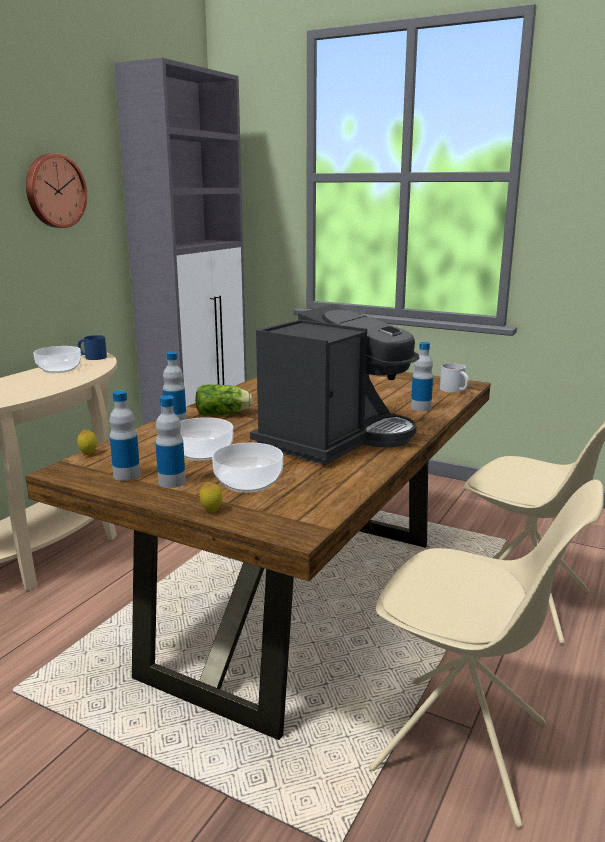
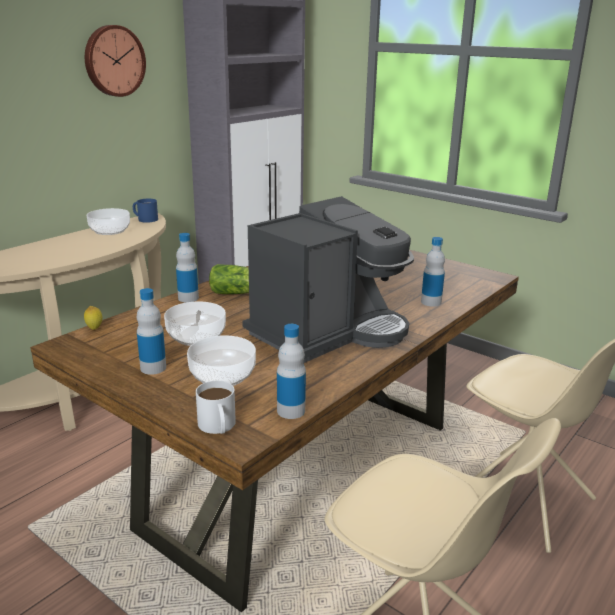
camera: 10 degrees right, 5 degrees up
bottle [109,390,140,481] -> bottle moved to [277,324,306,419]
lemon [200,482,222,513] -> none
white mug [440,363,469,393] -> white mug moved to [196,381,236,434]

